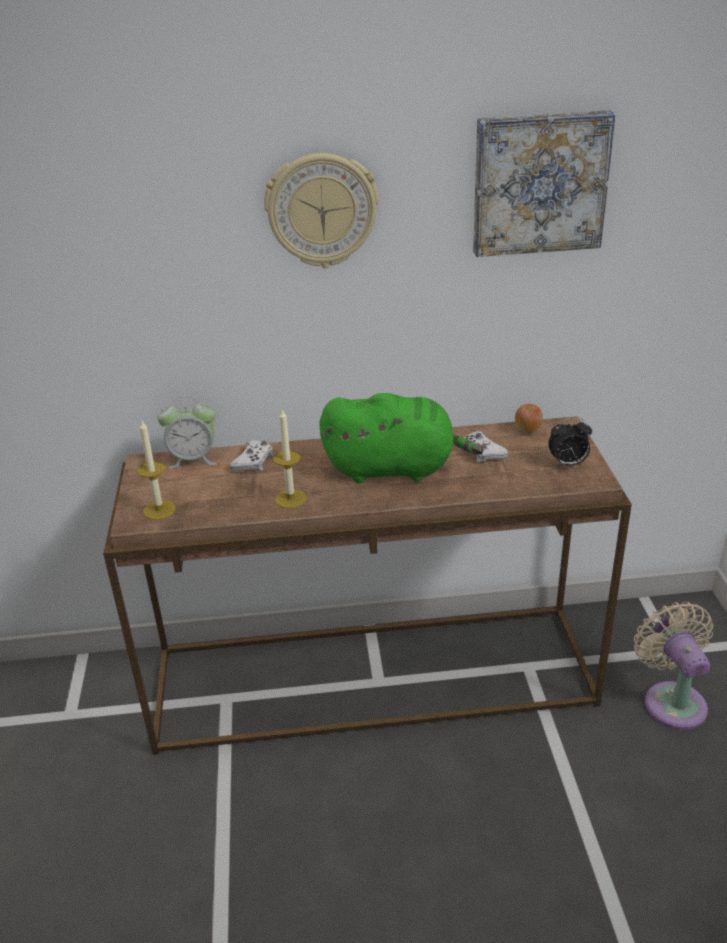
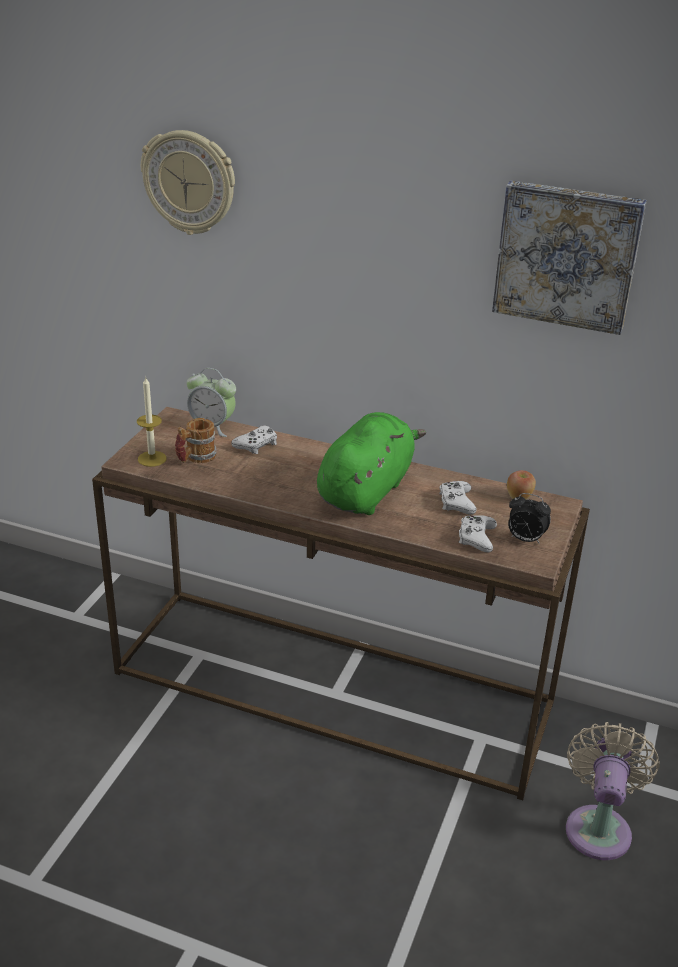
camera: 25 degrees right, 0 degrees up
wall clock [264,153,379,268] -> wall clock moved to [141,130,235,235]
candle [273,410,307,508] -> none
green plush toy [320,393,483,483] -> green plush toy turned 90 degrees counterclockwise [317,412,426,515]
none -> mug [175,418,217,463]
none -> white game controller [459,515,497,553]

